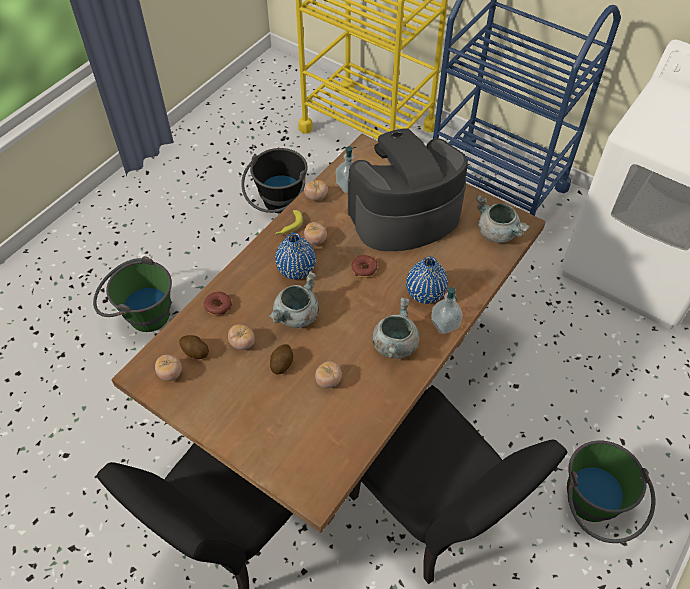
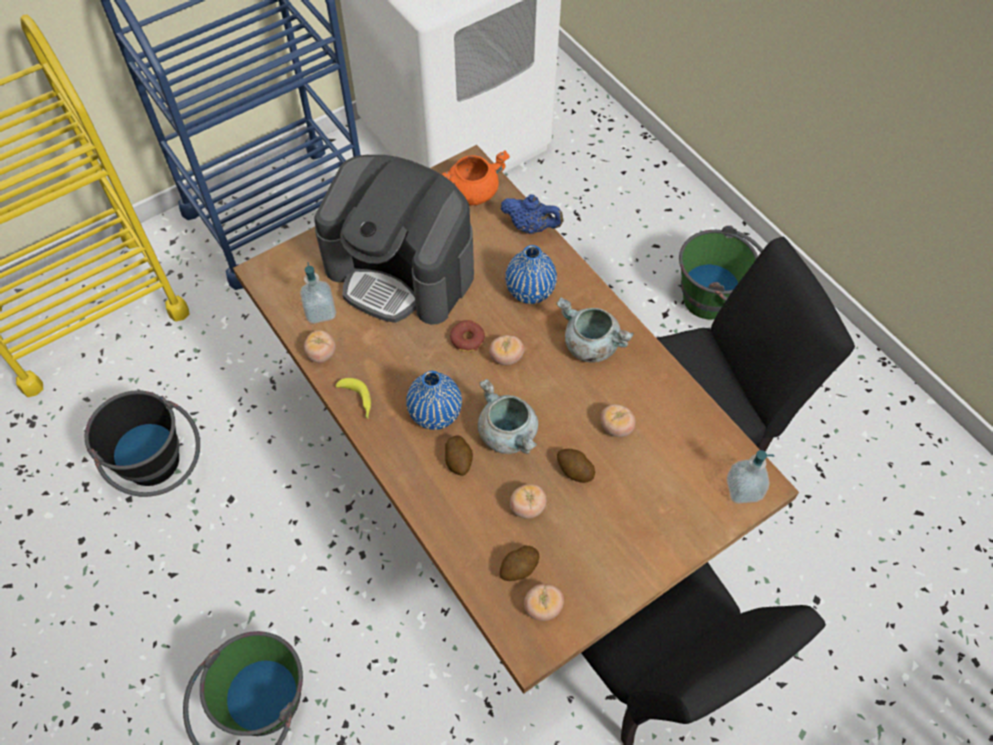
camera: 70 degrees left, 5 degrees up
donut [204,292,232,315] -> none
tomato [304,222,327,245] -> tomato moved to [489,335,524,365]
coffee machine [348,128,468,251] -> coffee machine turned 60 degrees counterclockwise [314,155,474,325]
soap dispenser [431,287,463,334] -> soap dispenser moved to [726,450,774,504]
grey cooking pot [476,195,530,243] -> orange cooking pot [442,150,510,205]
none -> potato [445,435,473,476]
none -> blue teapot [501,194,563,234]

